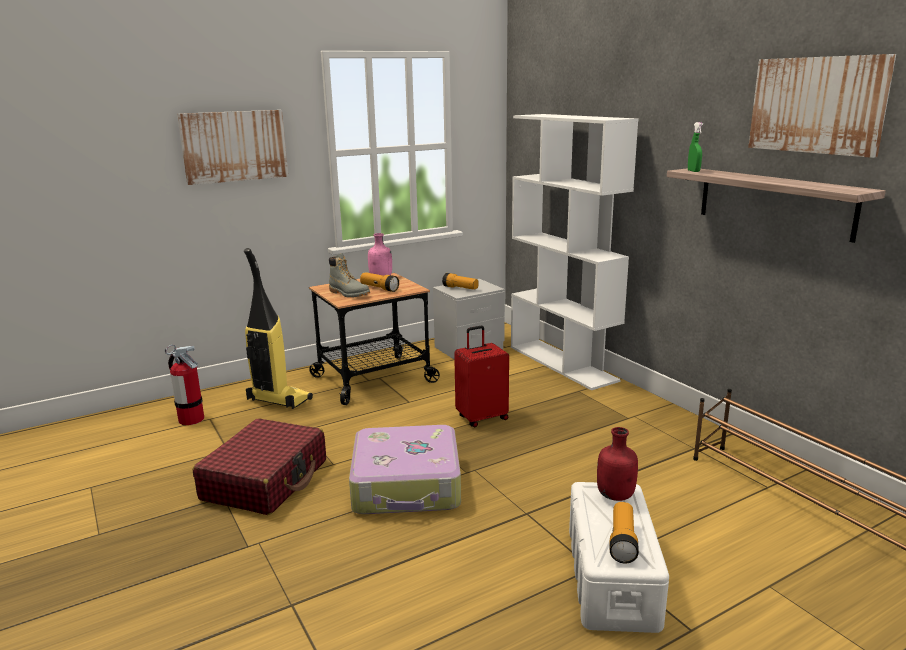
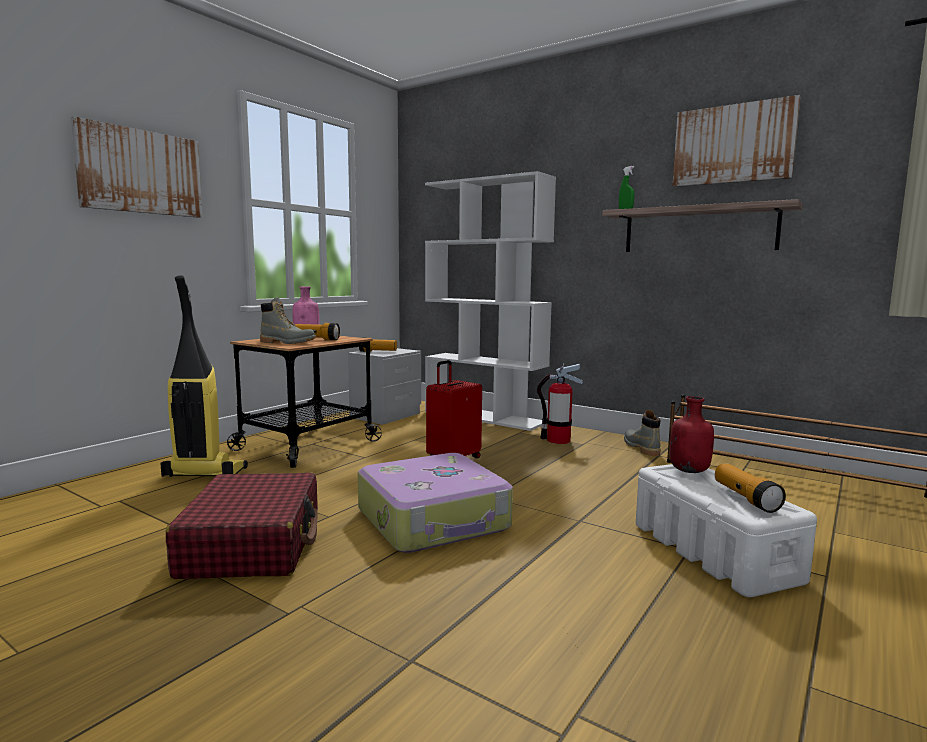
camera: 25 degrees left, 10 degrees down
fire extinguisher [165,344,204,425] -> fire extinguisher moved to [537,363,583,444]
none -> grey boot [624,410,661,456]

